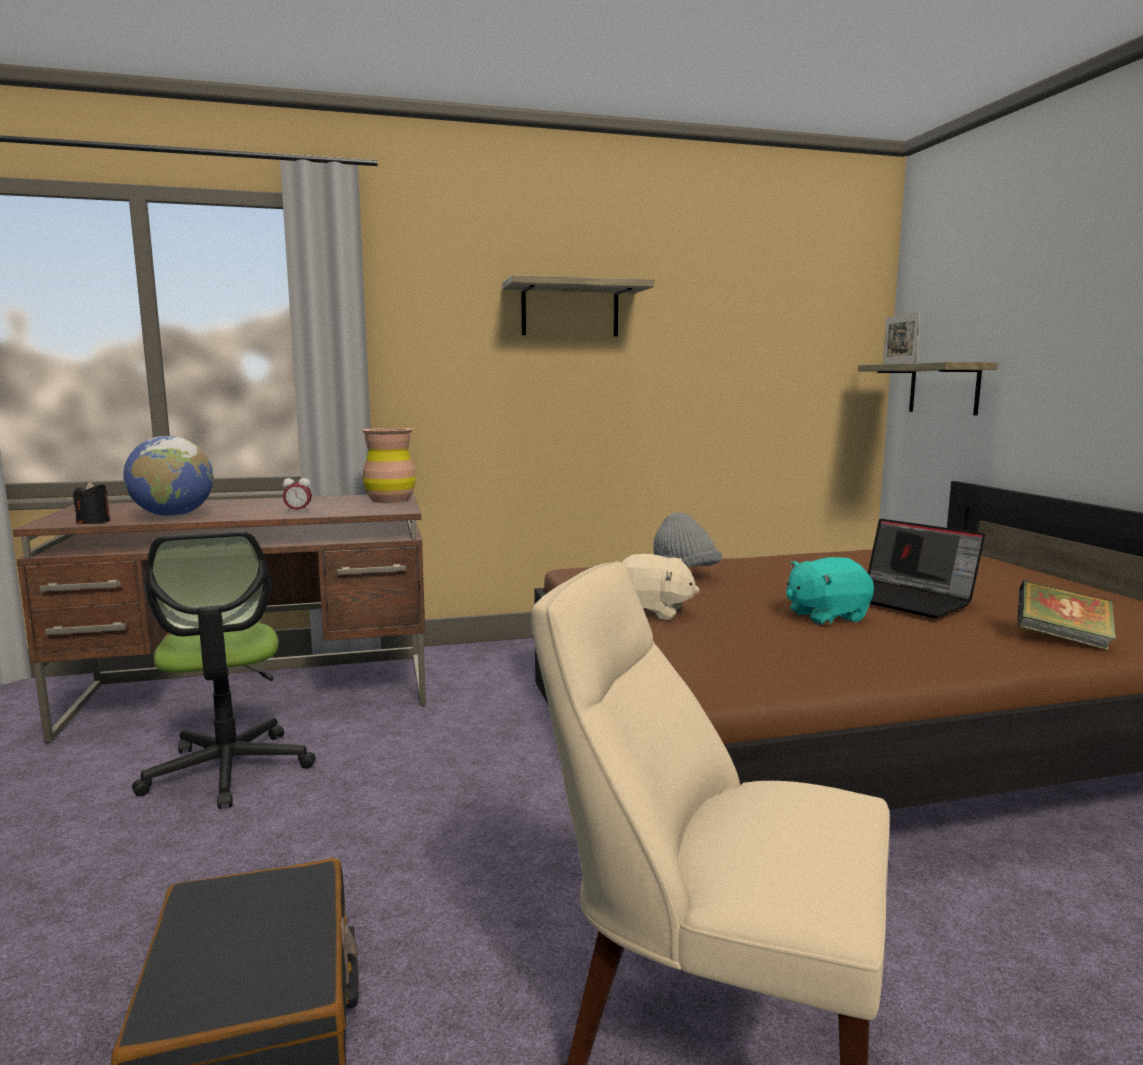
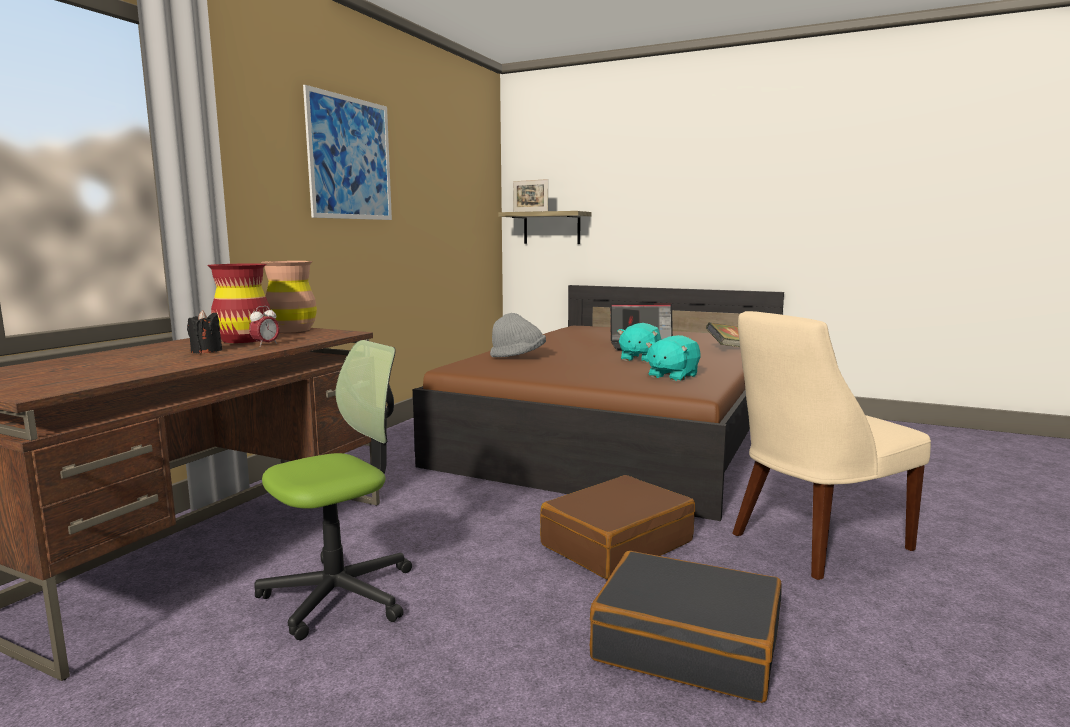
camera: 50 degrees left, 0 degrees up
black candle [73,481,110,524] -> black candle moved to [187,310,222,354]
globe [123,436,214,517] -> none
office chair [132,531,316,809] -> office chair turned 60 degrees counterclockwise [254,340,412,640]
shelf [502,275,654,337] -> picture [303,85,392,220]
beige plush toy [621,554,700,620] -> none
none -> red vase [207,264,270,343]
none -> brown suitcase [540,475,695,580]
none -> turquoise plush toy [646,335,700,381]

